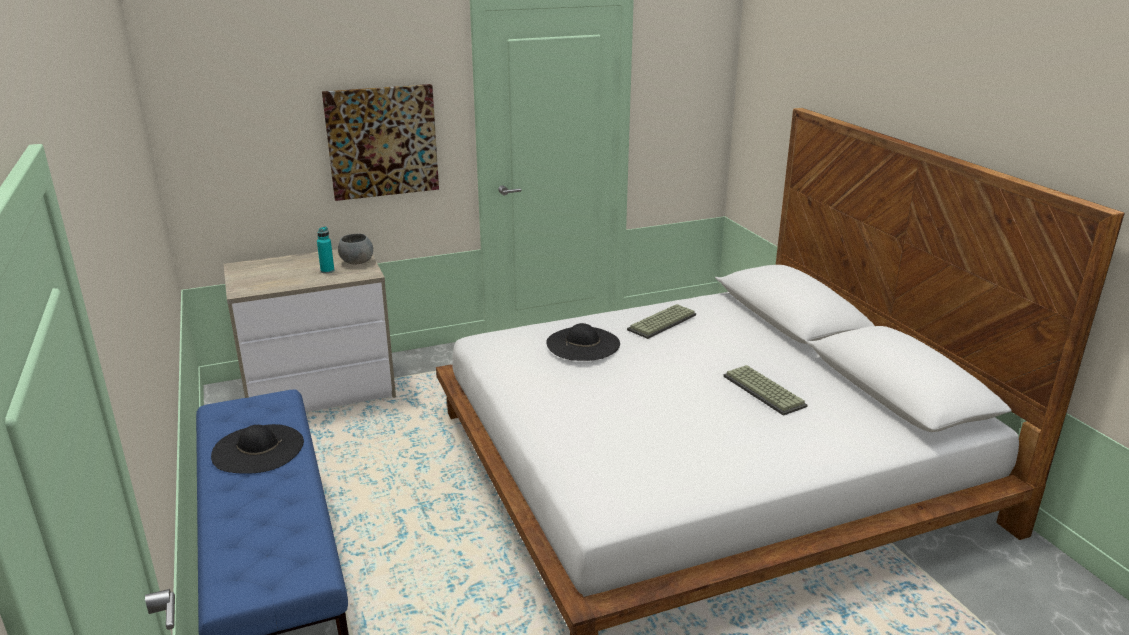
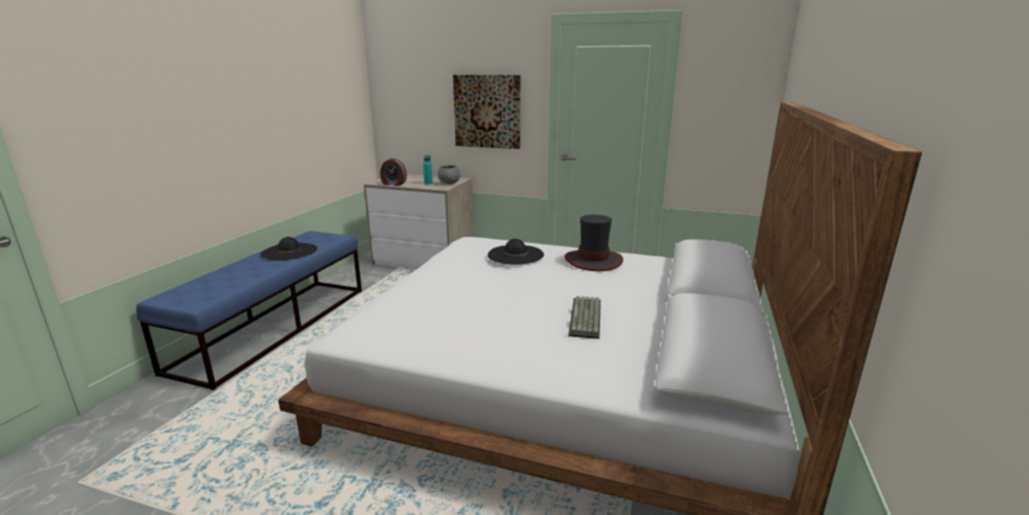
camera: 40 degrees right, 5 degrees down
keyboard [627,304,696,339] -> hat [565,215,623,271]
none -> alarm clock [380,158,407,186]

